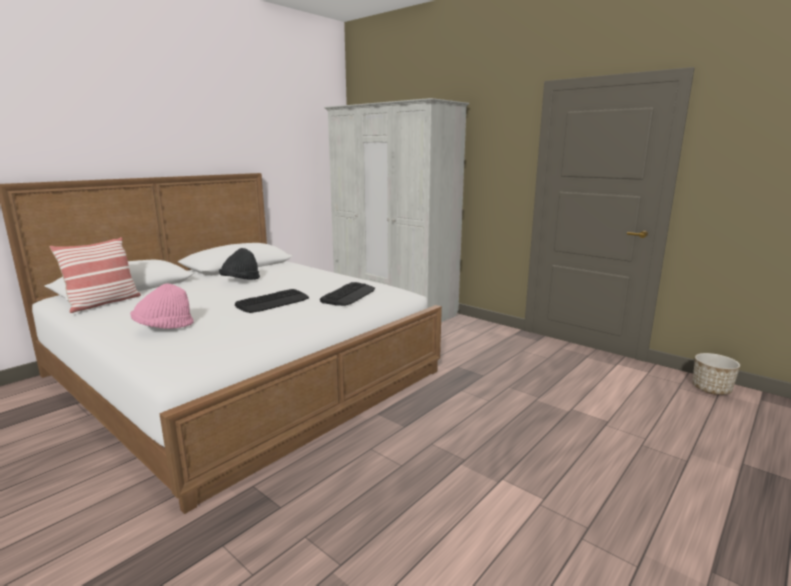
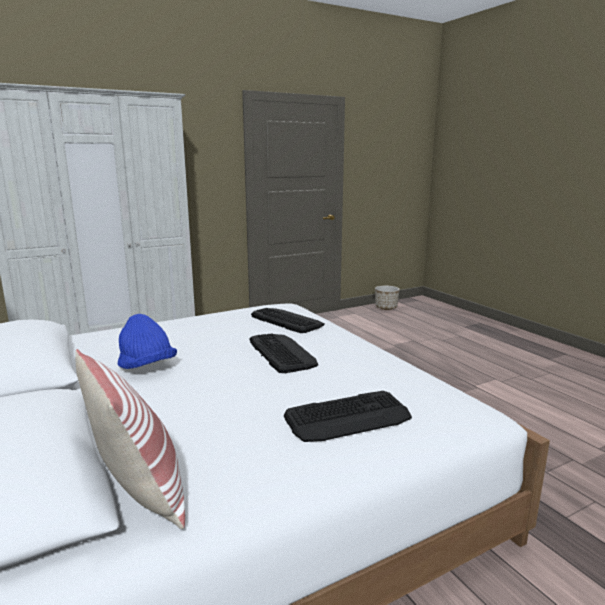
camera: 70 degrees left, 0 degrees up
pink hat [130,284,194,329] -> keyboard [284,391,412,442]
black hat [219,248,260,280] -> blue hat [118,314,177,369]

